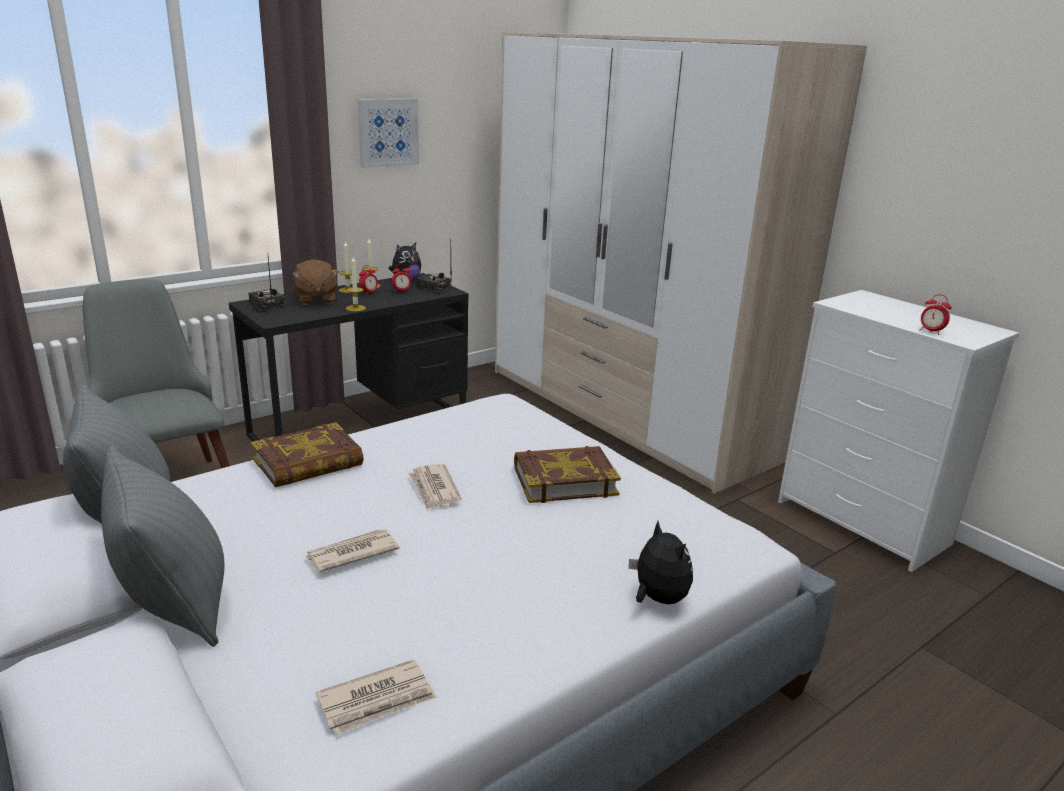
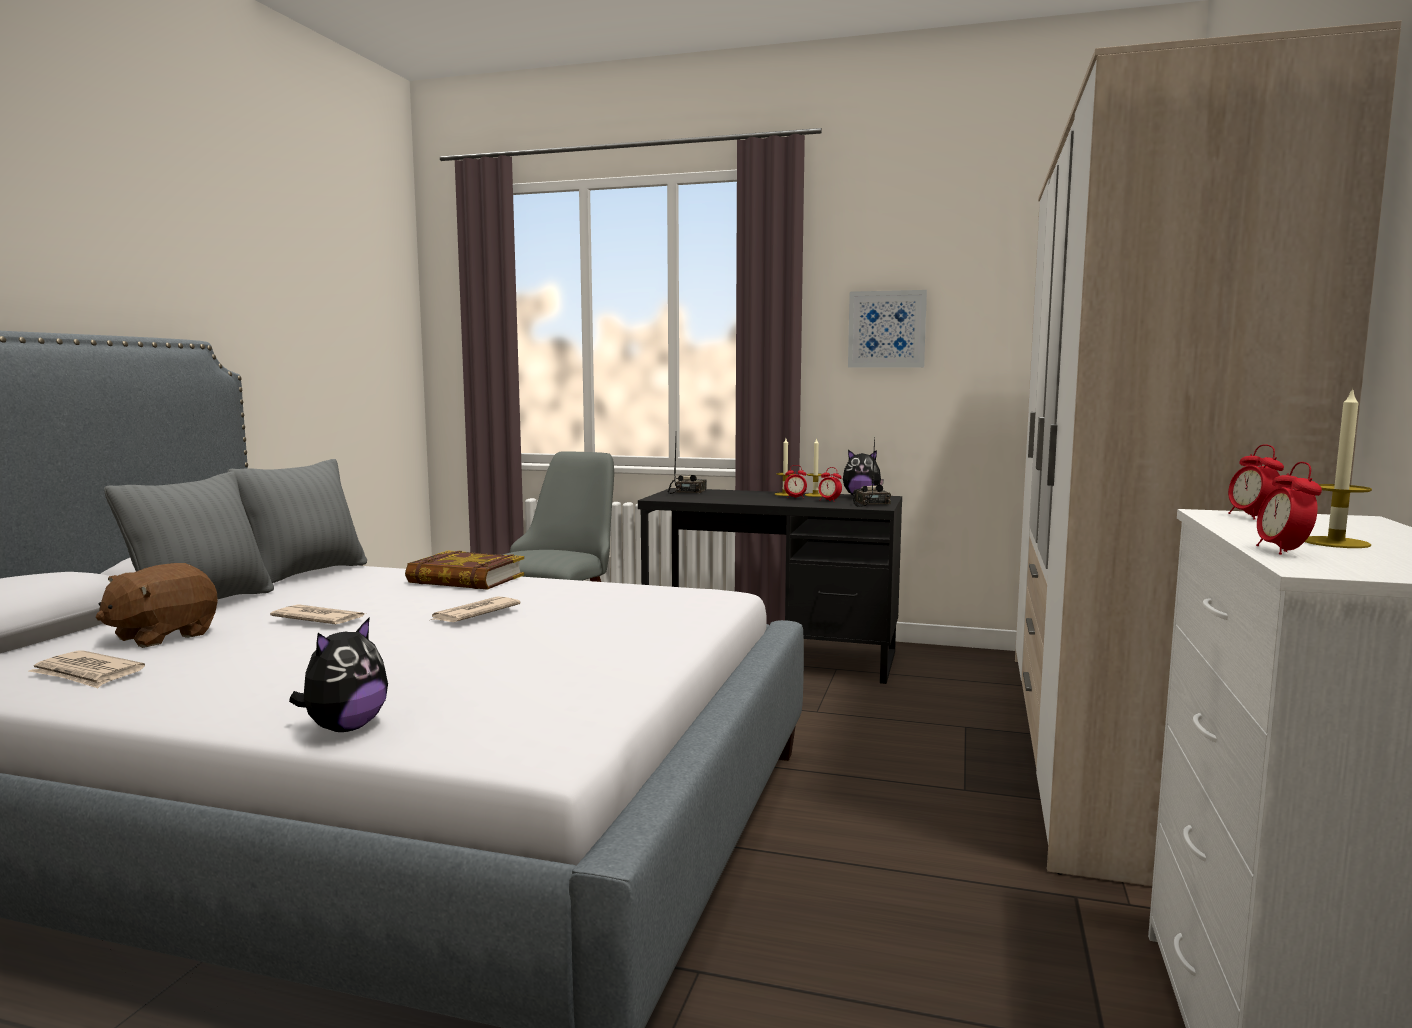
camera: 55 degrees right, 15 degrees down
brown plush toy [292,259,339,305] -> brown plush toy moved to [96,563,218,648]
candle [346,257,366,311] -> candle moved to [1305,387,1372,548]
book [514,446,621,503] -> none
none -> alarm clock [1228,444,1284,520]

